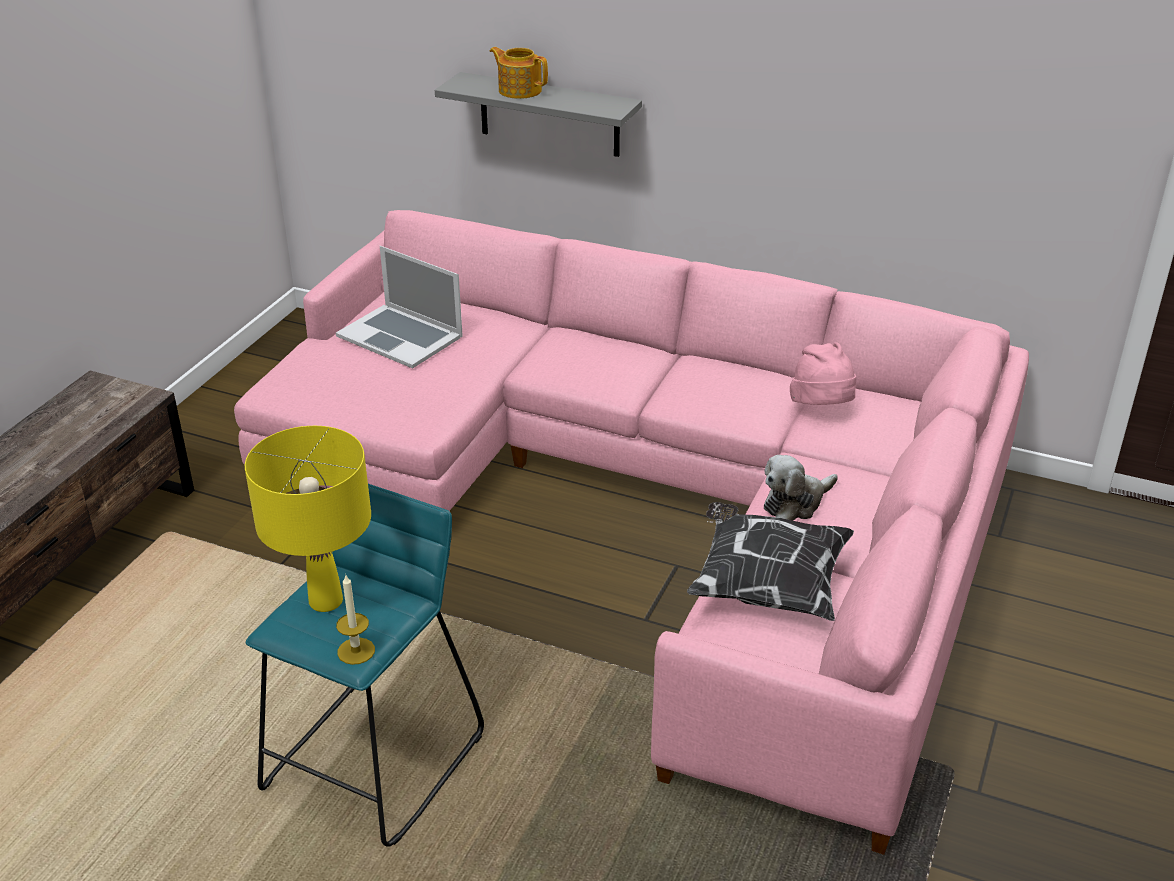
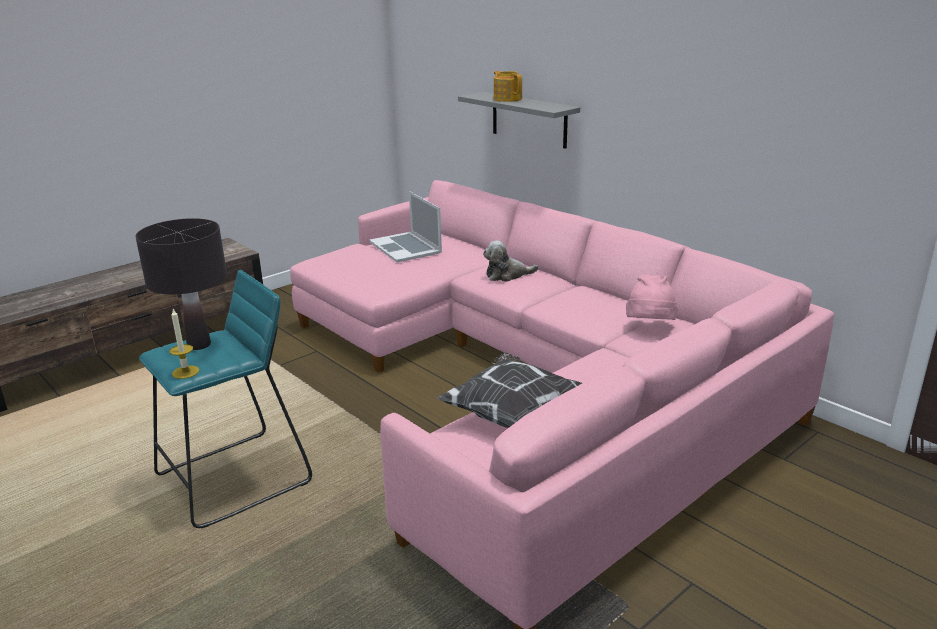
camera: 25 degrees right, 10 degrees down
yellow table lamp [245,426,371,612] -> black table lamp [135,218,227,350]
plush toy [764,455,838,521] -> plush toy moved to [483,241,539,281]

